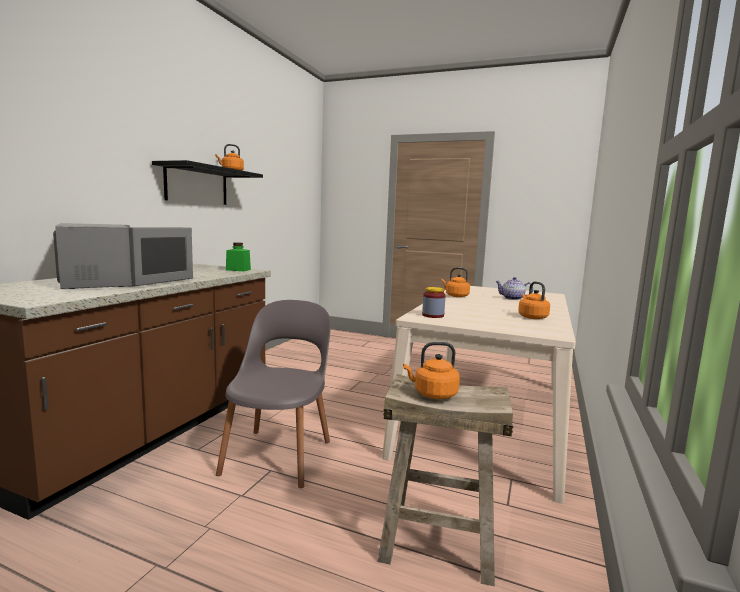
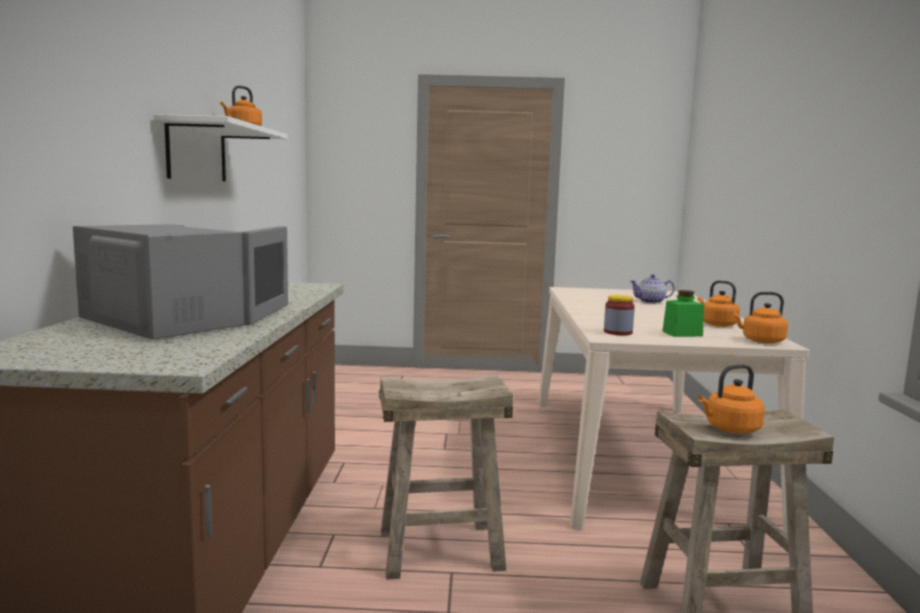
camera: 20 degrees left, 0 degrees up
black shelf [152,160,263,205] -> white shelf [153,114,287,181]
grey chair [216,300,331,488] -> beige stool [379,375,513,580]
green jar [226,243,251,271] -> green jar moved to [662,290,704,337]
orange kettle [441,267,470,297] -> orange kettle moved to [732,292,788,344]

